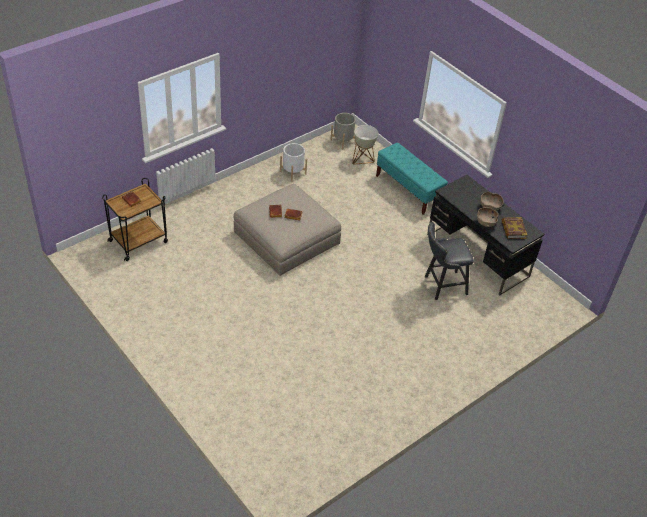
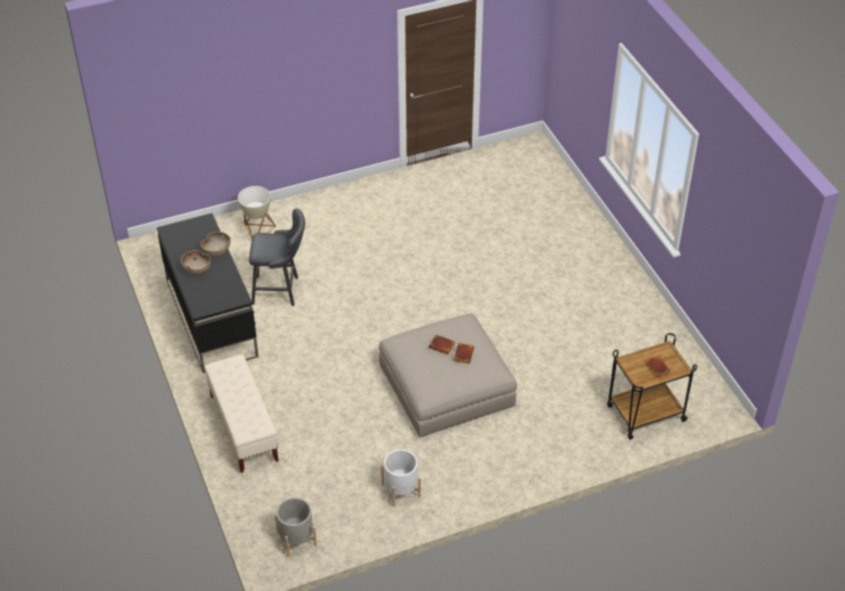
camera: 160 degrees left, 0 degrees up
planter [352,125,378,164] -> planter moved to [238,186,276,238]
turquoise bench [376,143,448,215] -> beige bench [205,354,279,473]
book [502,217,527,239] -> none

